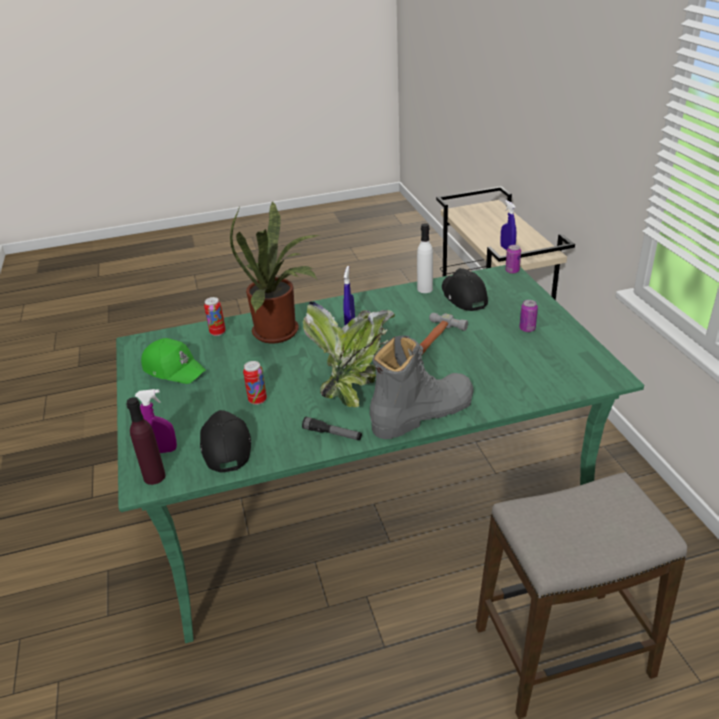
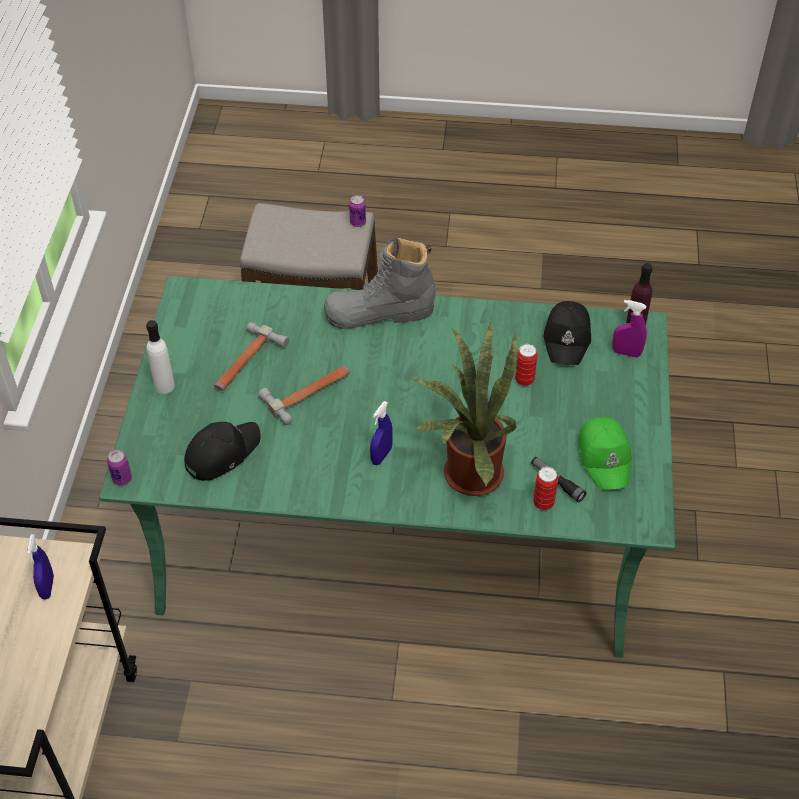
camera: 160 degrees left, 15 degrees up
green cap [141,338,206,384] -> green cap turned 150 degrees counterclockwise [578,417,631,490]
flashlight [302,417,362,441] -> flashlight moved to [531,457,587,502]
potted plant [303,302,395,408] -> none
white bottle [417,223,433,293] -> white bottle moved to [146,320,175,394]
black cap [442,268,488,311] -> black cap turned 135 degrees counterclockwise [184,422,261,481]
can [519,300,538,332] -> can moved to [349,195,366,227]
none -> hammer [214,322,289,391]

